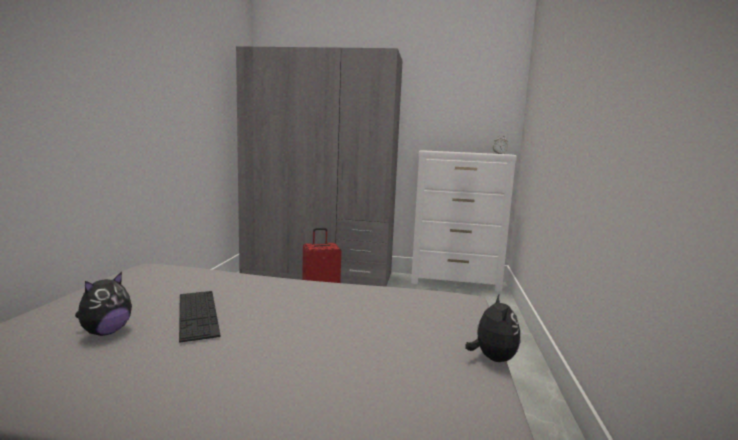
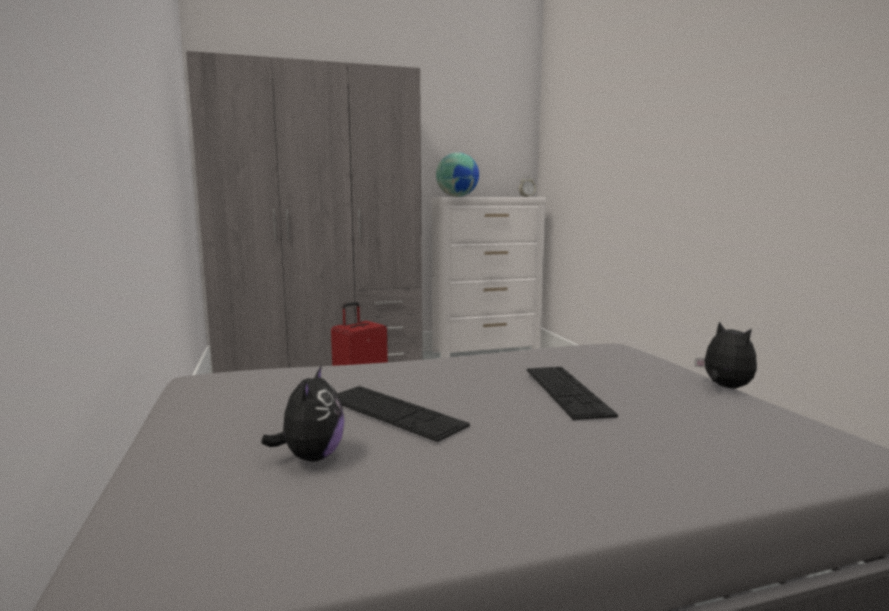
camera: 25 degrees left, 0 degrees up
none -> globe [436,152,479,197]
none -> keyboard [527,367,618,420]

